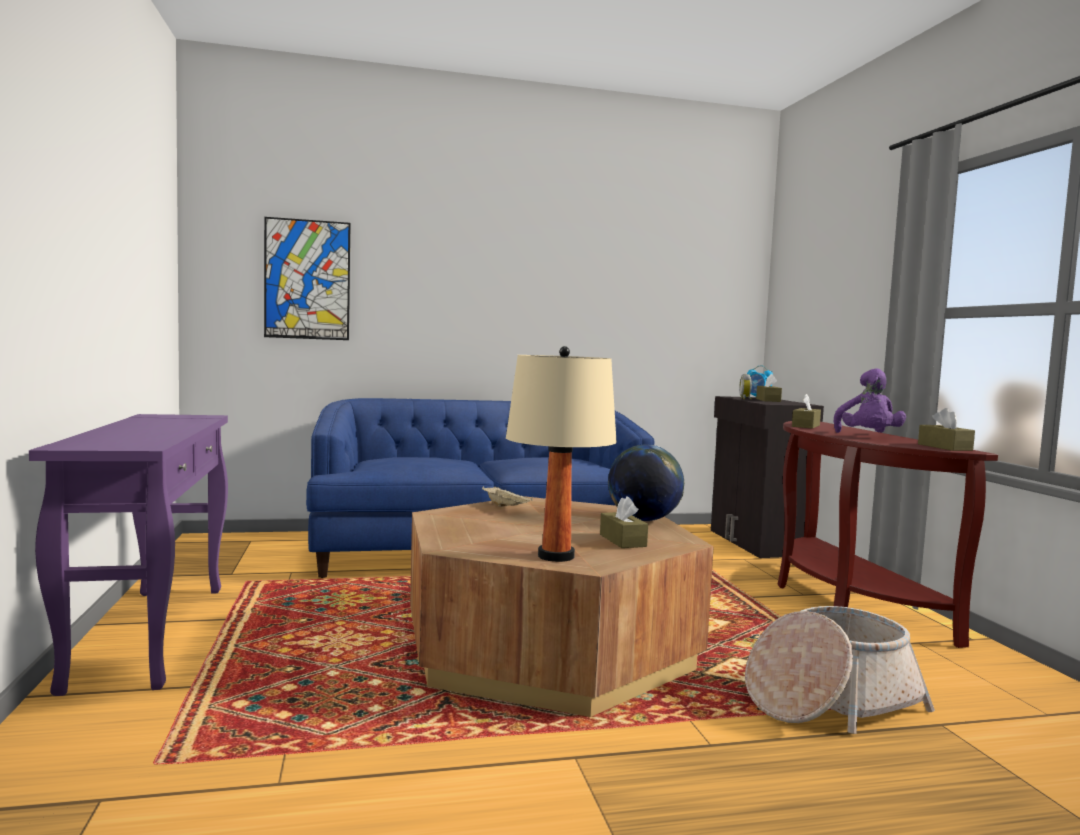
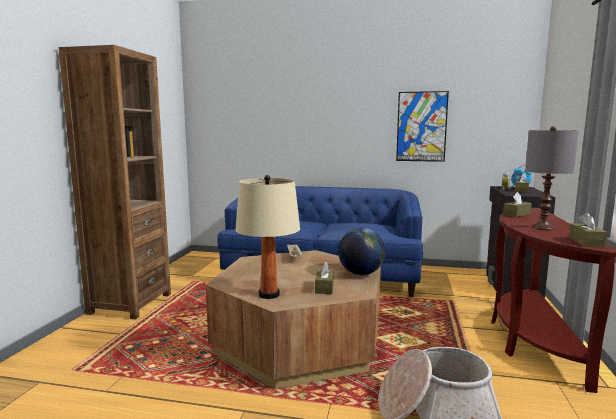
camera: 25 degrees right, 5 degrees up
purple console table [29,414,228,696] -> brown bookcase [59,45,171,320]
picture [264,217,351,340] -> picture moved to [396,91,449,162]
purple plush toy [834,368,906,433] -> grey table lamp [525,126,579,230]

